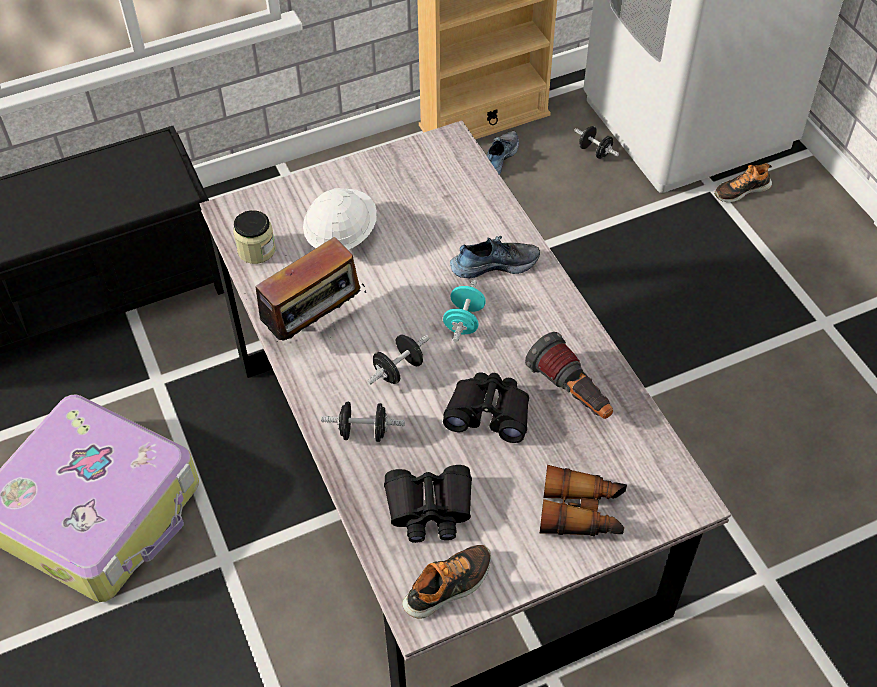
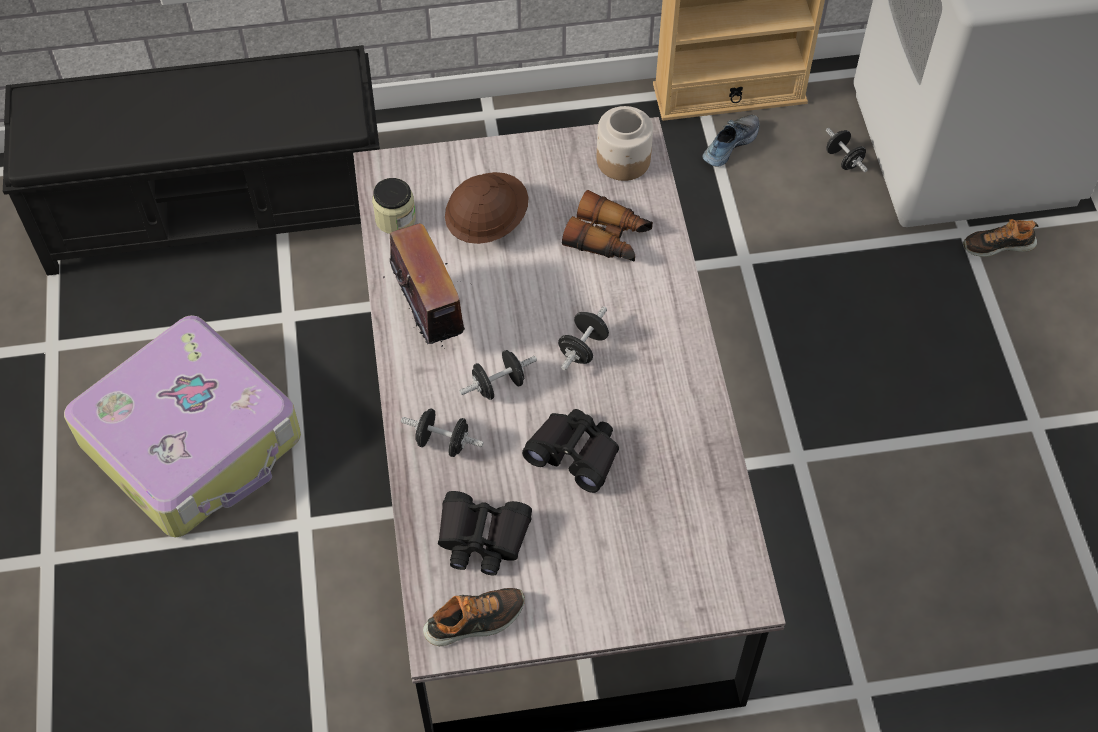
camera: 15 degrees right, 5 degrees up
radio [255,237,368,342] -> radio turned 90 degrees counterclockwise [383,223,465,346]
white hard hat [303,188,377,250] -> brown hard hat [445,172,529,244]
turquoise dumbbell [443,280,486,342] -> black dumbbell [558,306,609,371]
shoe [450,236,540,278] -> none
flashlight [525,332,613,419] -> none
binoculars [540,465,627,536] -> binoculars moved to [562,190,653,261]
none -> jar [597,106,653,181]

